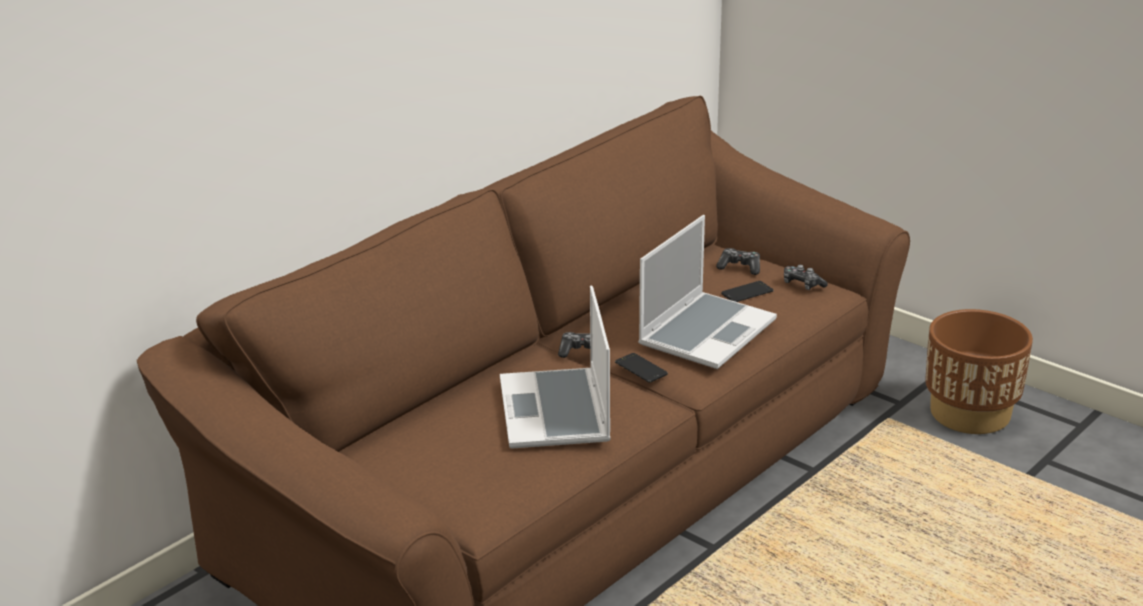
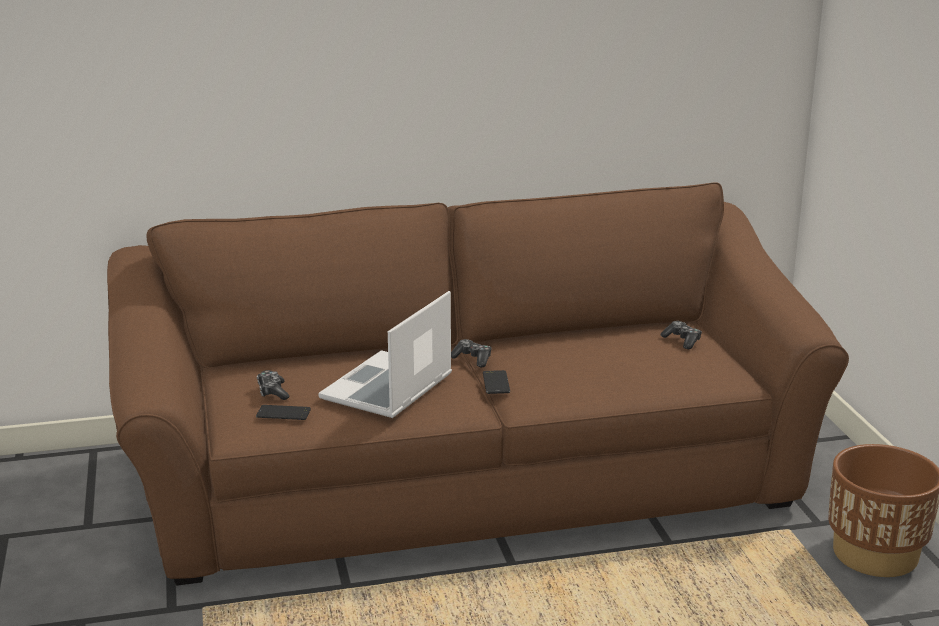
camera: 35 degrees right, 5 degrees down
laptop [638,215,777,369] -> none
phone [721,281,774,302] -> phone moved to [256,405,311,420]
game controller [784,265,828,290] -> game controller moved to [257,370,289,400]

